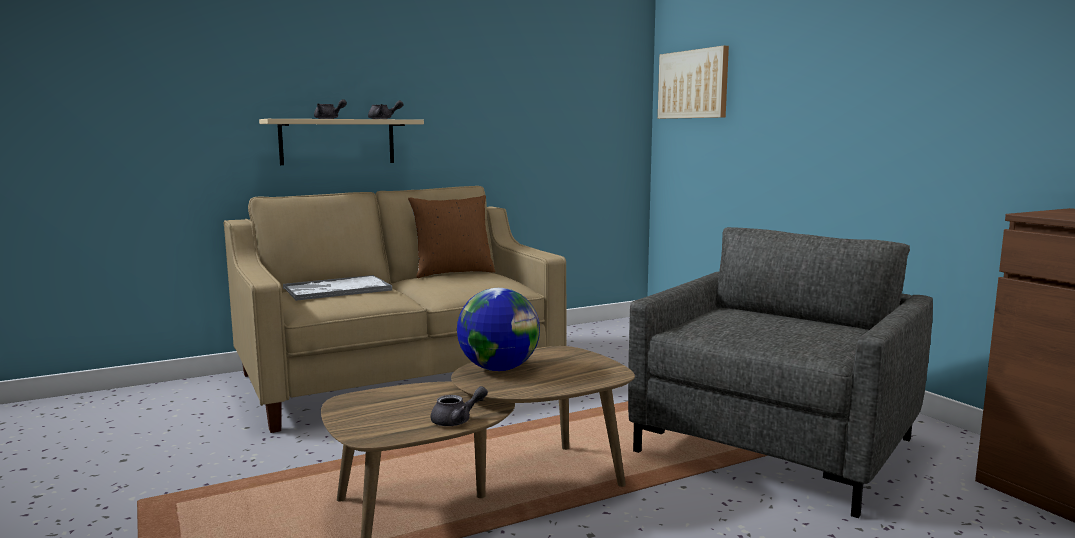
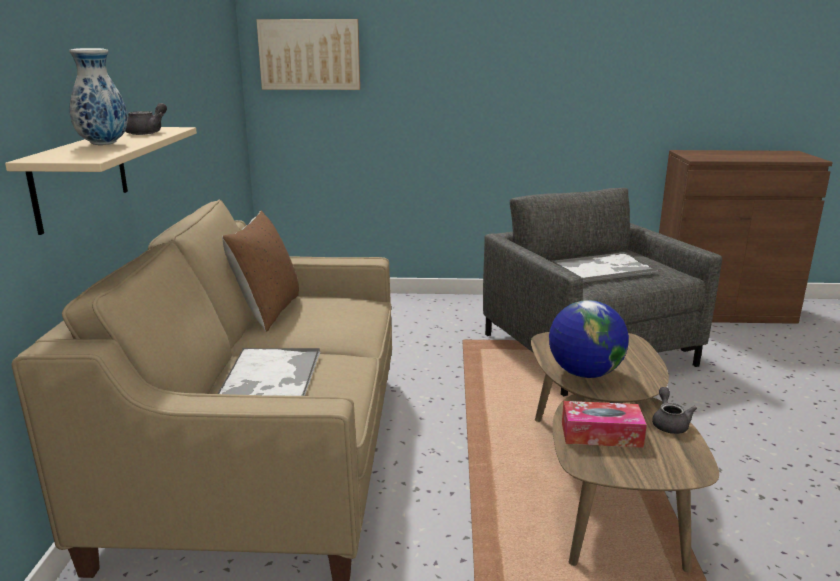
camera: 60 degrees left, 10 degrees up
grey teapot [314,99,347,119] -> vase [69,48,128,145]
none -> tray [552,252,658,282]
none -> tissue box [562,401,647,448]

